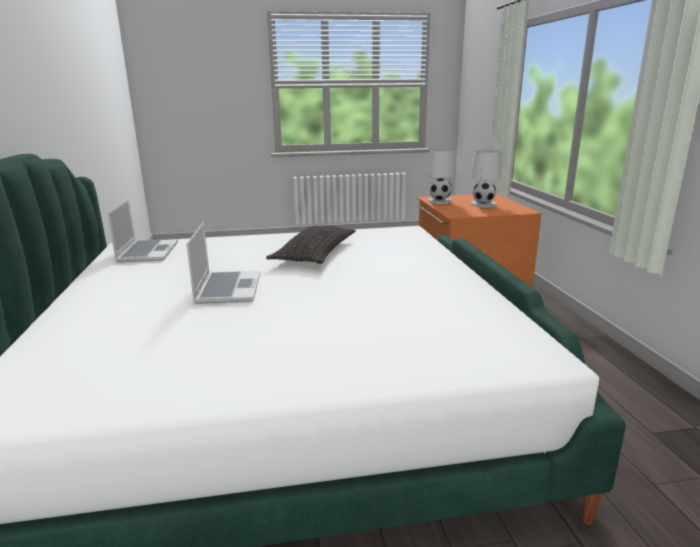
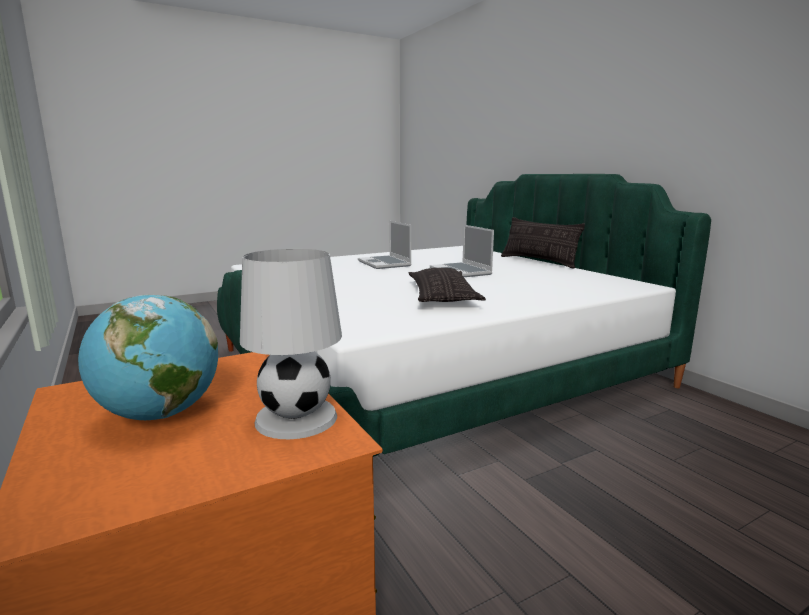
camera: 160 degrees right, 5 degrees down
laptop [107,199,178,262] -> laptop moved to [358,221,412,269]
white table lamp [470,150,502,207] -> globe [78,295,218,420]
none -> pillow [501,217,585,268]

